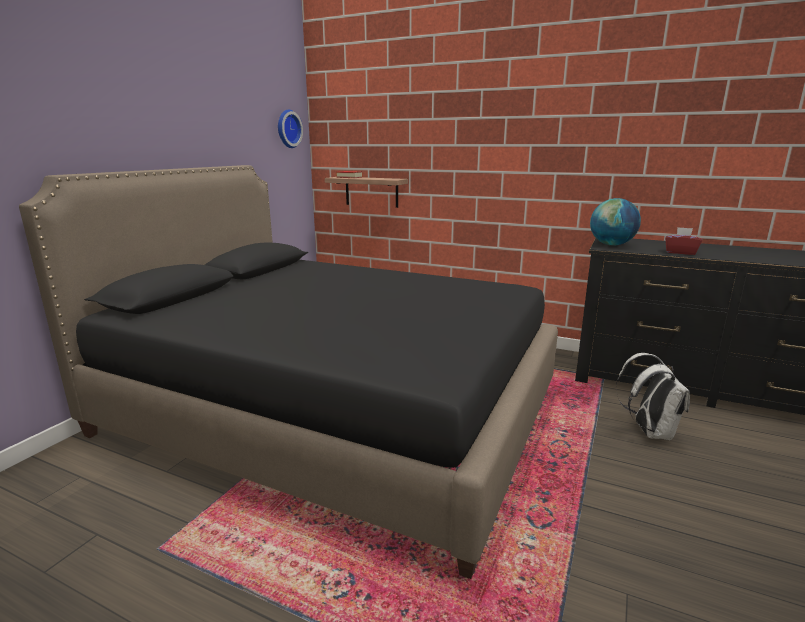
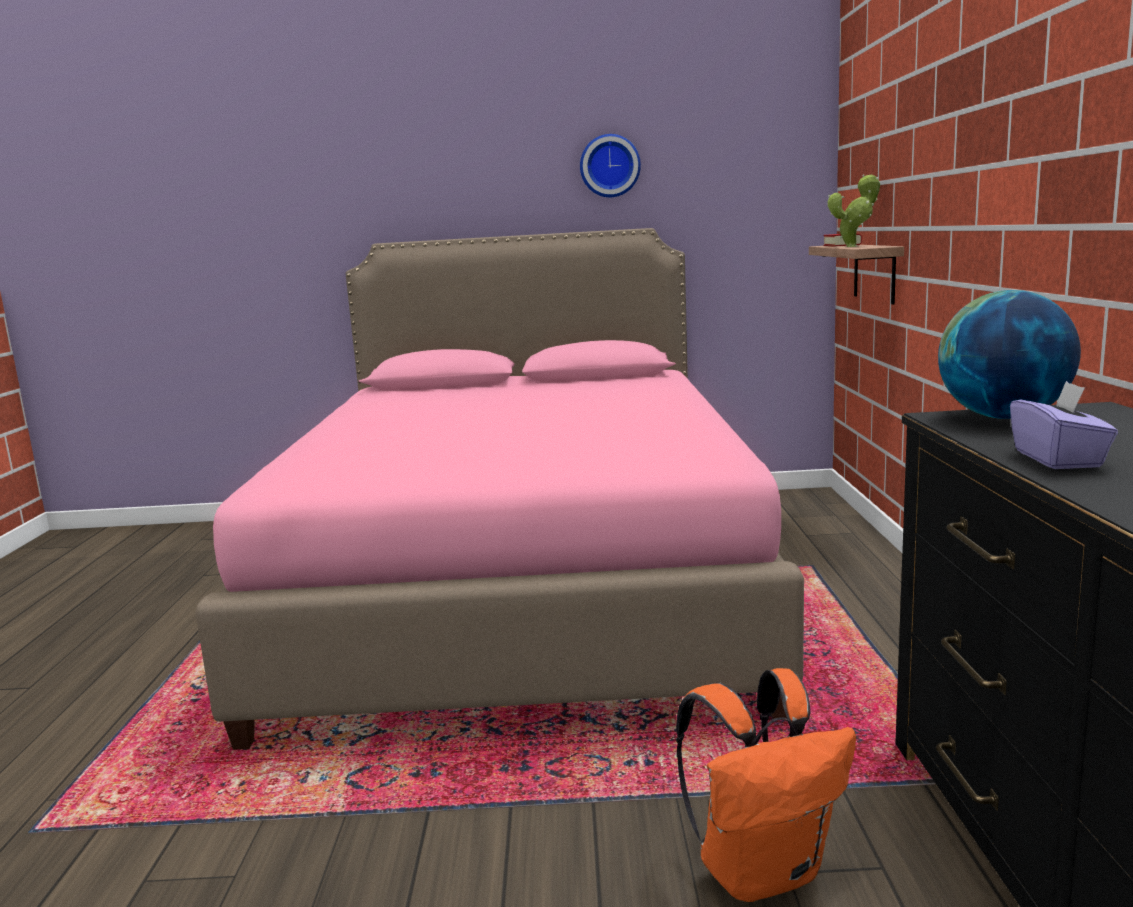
camera: 65 degrees right, 5 degrees down
black bed [19,165,558,579] -> pink bed [196,228,804,750]
wall clock [278,110,303,148] -> wall clock moved to [580,134,641,197]
white backpack [616,353,690,440] -> orange backpack [676,668,856,902]
red tissue box [665,227,702,255] -> purple tissue box [1010,381,1118,469]
none -> potted plant [827,175,880,247]

